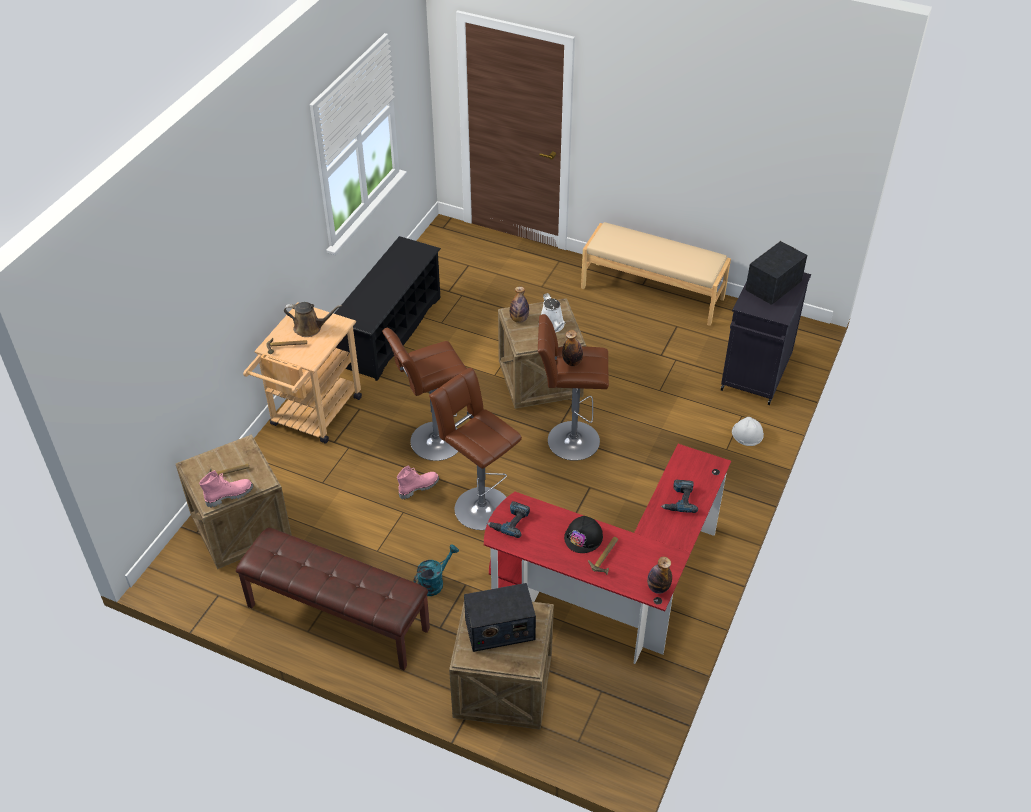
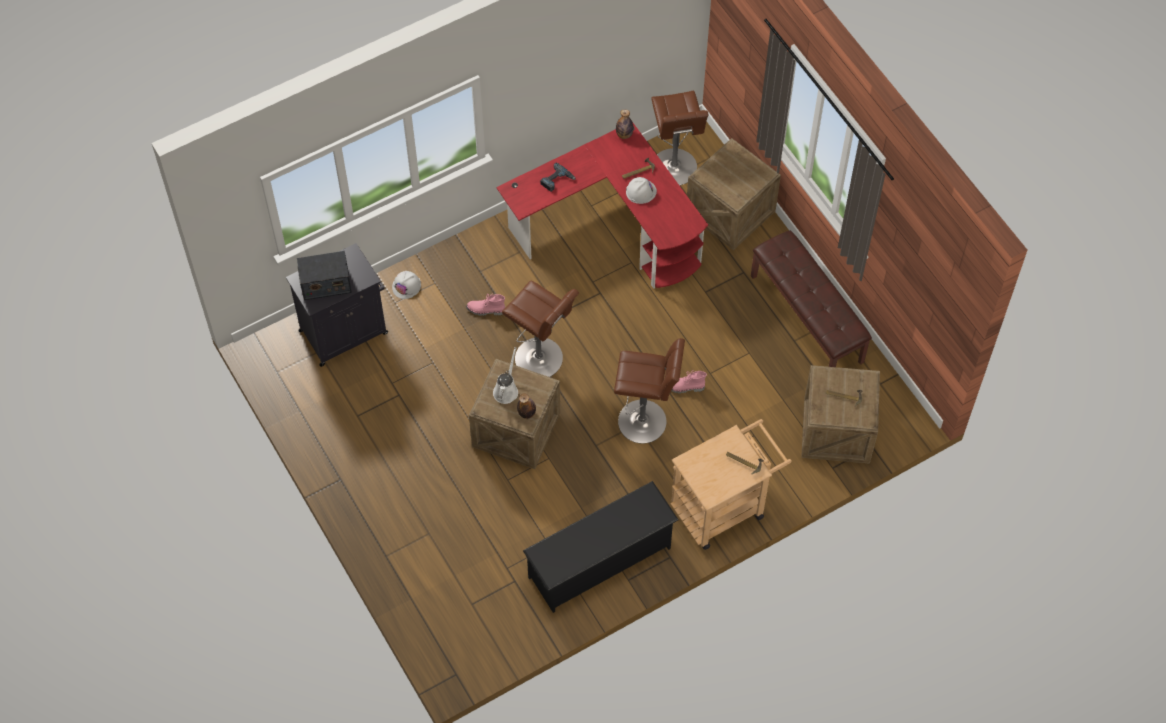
camera: 145 degrees left, 15 degrees up
pink boot [199,470,253,508] -> pink boot moved to [466,293,505,316]
brown watering can [284,302,342,337] -> none
turquoise watering can [413,544,459,596] -> none
brown stool [429,368,522,530] -> brown stool moved to [651,91,708,185]
radio [464,583,536,652] -> none
power drill [487,501,530,538] -> none
bottle [562,330,583,366] -> none
black hard hat [564,516,603,553] -> white hard hat [626,177,657,204]
beige bench [581,222,731,326] -> none

